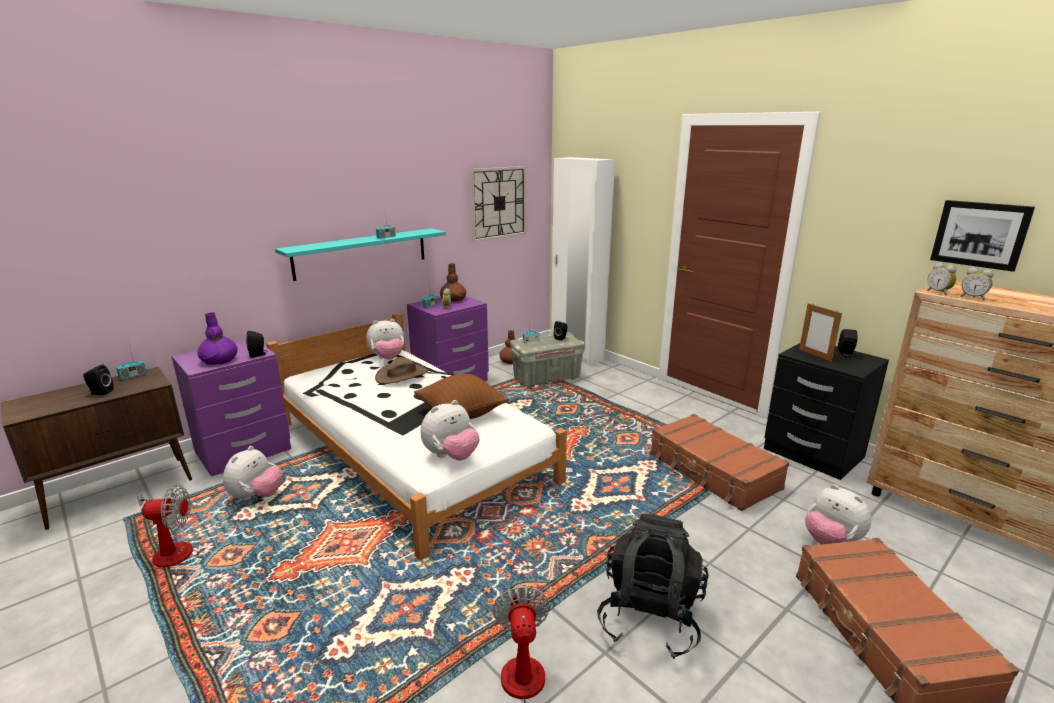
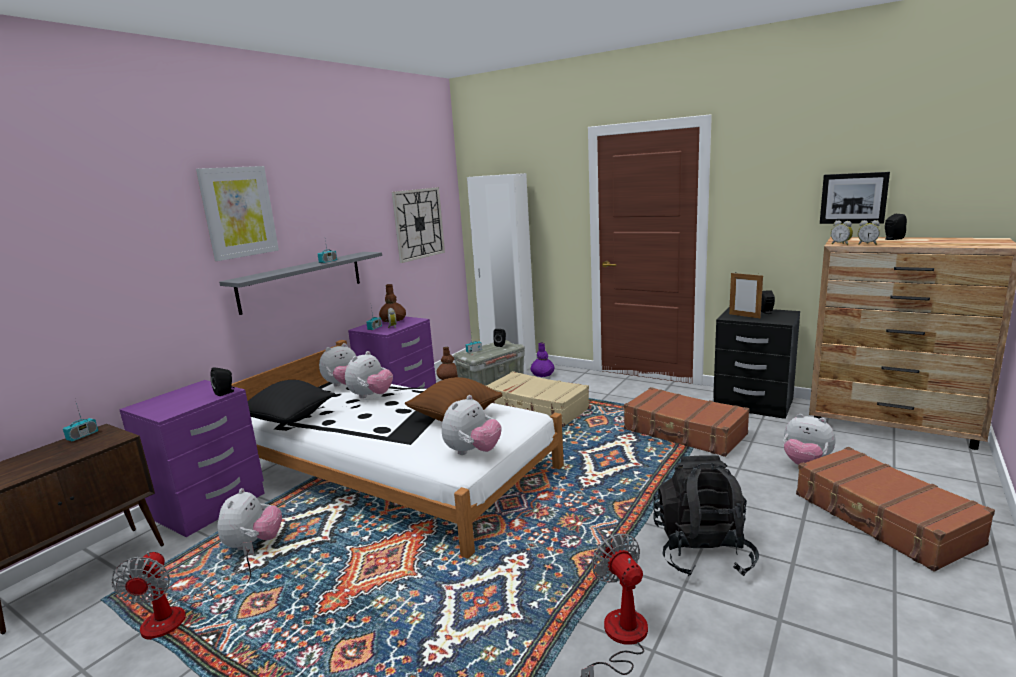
camera: 15 degrees left, 5 degrees down
black speaker [83,365,114,395] -> black speaker moved to [885,214,907,240]
fan [137,485,193,567] -> fan turned 105 degrees clockwise [111,542,254,640]
purple vase [197,313,238,365] -> purple vase moved to [531,343,554,377]
turquoise shelf [275,228,446,281] -> grey shelf [219,252,382,315]
brown hat [375,357,428,384] -> plush toy [345,351,393,398]
none -> picture [196,166,279,261]
none -> black pillow [248,380,335,424]
none -> beige suitcase [485,371,589,427]

